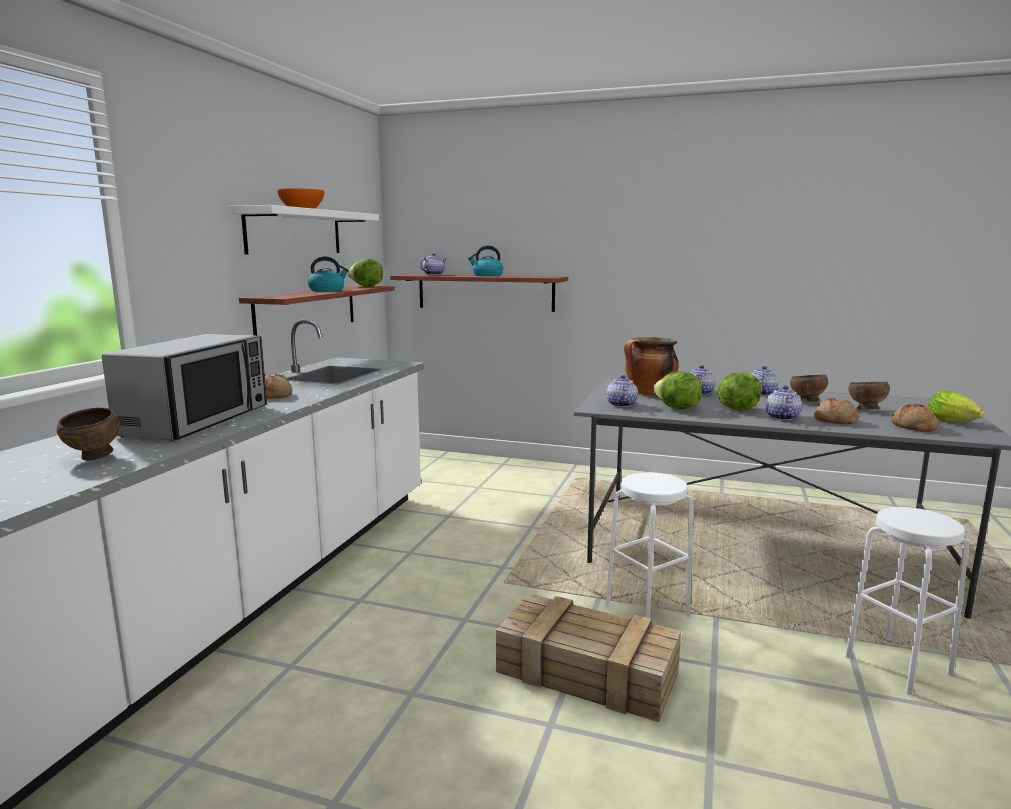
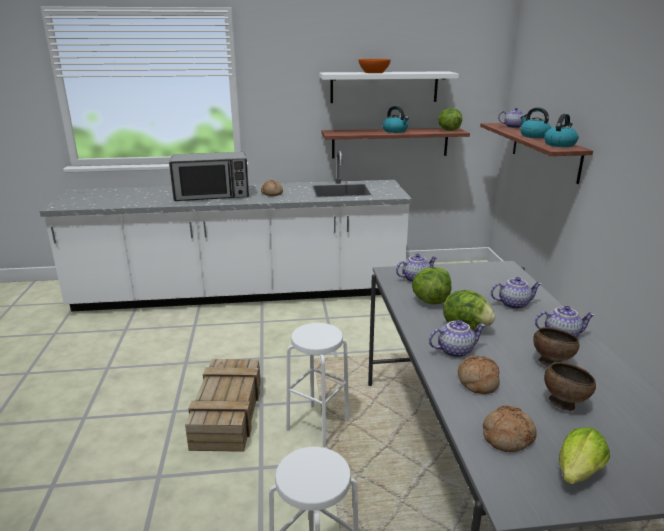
camera: 65 degrees right, 10 degrees up
brown bowl [57,408,120,461] -> none
cooking pot [624,337,679,396] -> none
none -> kettle [544,114,578,147]

